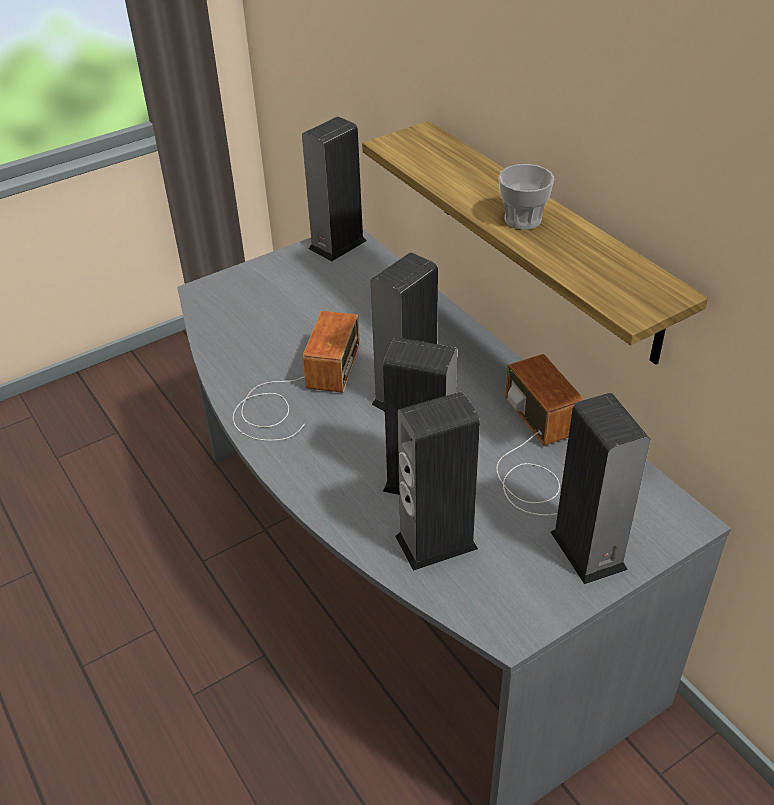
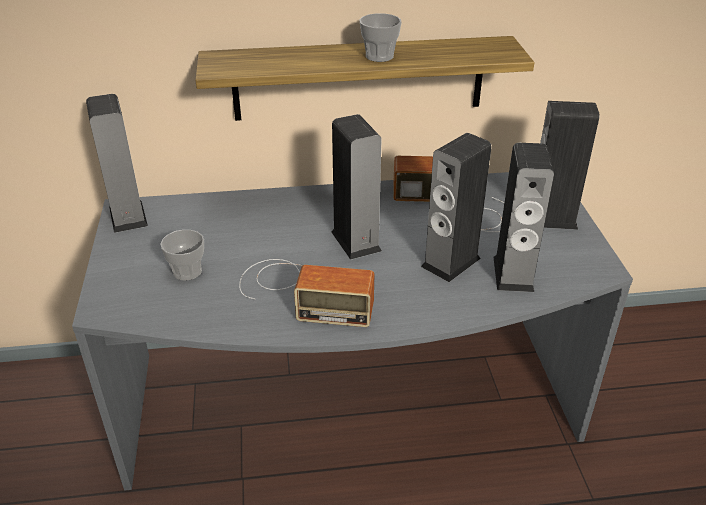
camera: 65 degrees left, 5 degrees down
radio [233,311,360,441] -> radio turned 150 degrees clockwise [239,259,374,327]
none -> cup [160,230,204,280]

